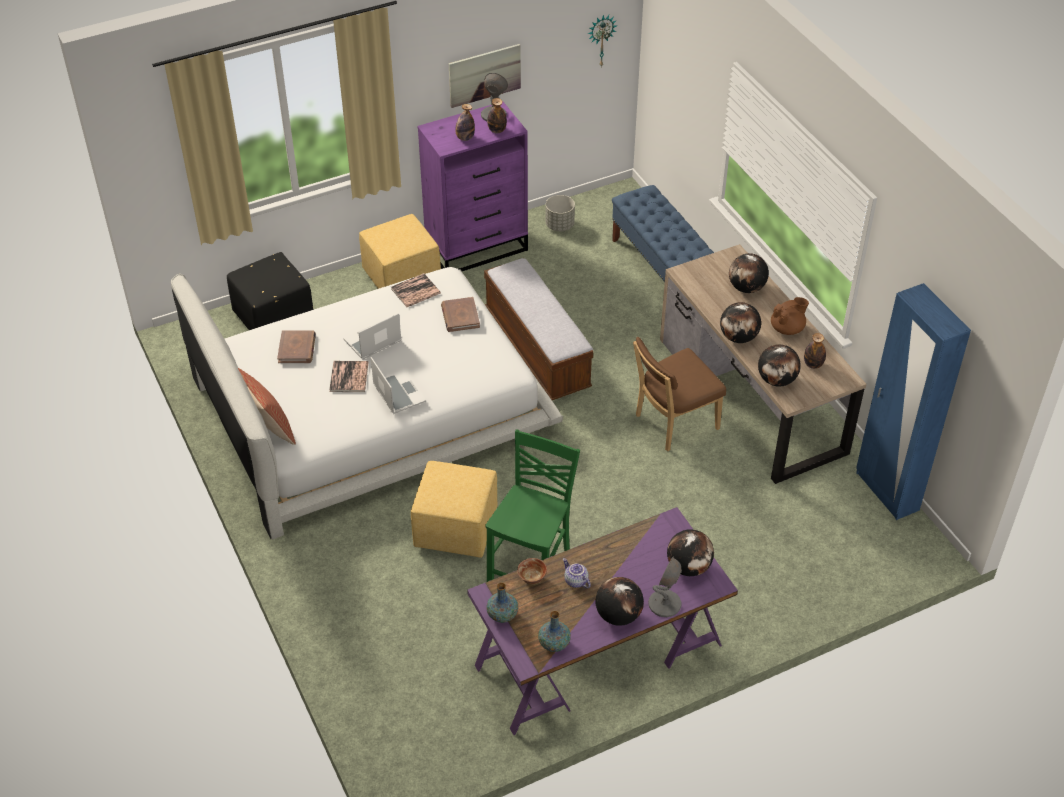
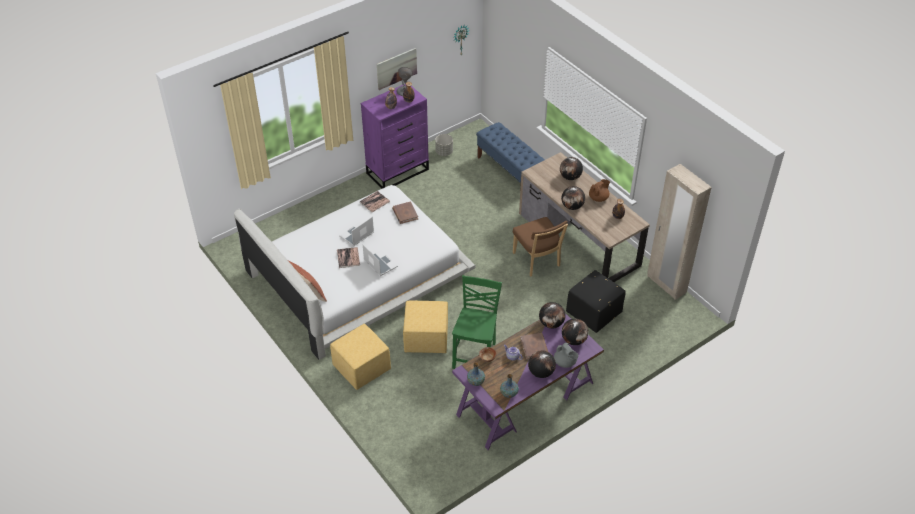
camera: 10 degrees left, 0 degrees up
black ottoman [227,252,313,330] -> black ottoman moved to [566,270,625,333]
brown book [277,330,316,363] -> brown book moved to [521,333,548,359]
yellow ottoman [359,214,441,289] -> yellow ottoman moved to [330,324,391,390]
bench [484,258,593,400] -> none
brown chair [633,337,726,451] -> brown chair turned 75 degrees counterclockwise [513,217,568,276]
grey table lamp [648,557,682,617] -> grey teapot [554,343,578,368]
globe [758,344,801,386] -> globe moved to [539,302,566,328]
blue wardrobe [856,283,971,520] -> beige wardrobe [647,164,712,300]

